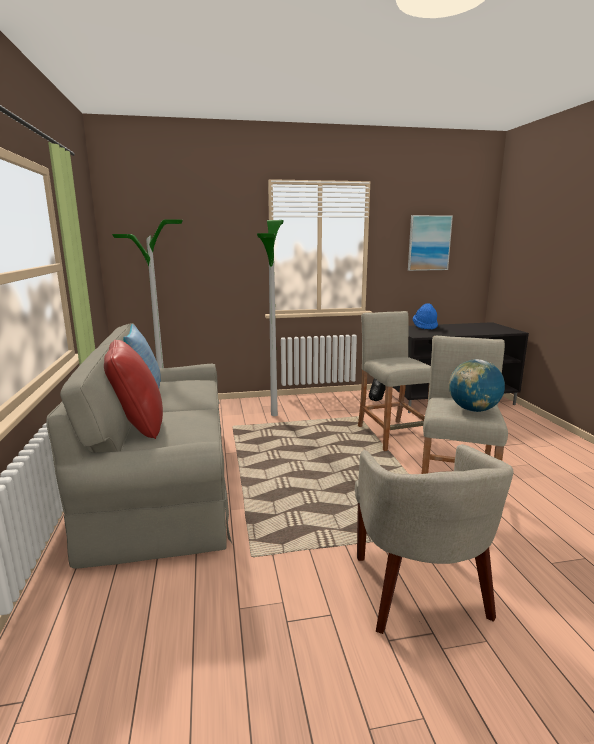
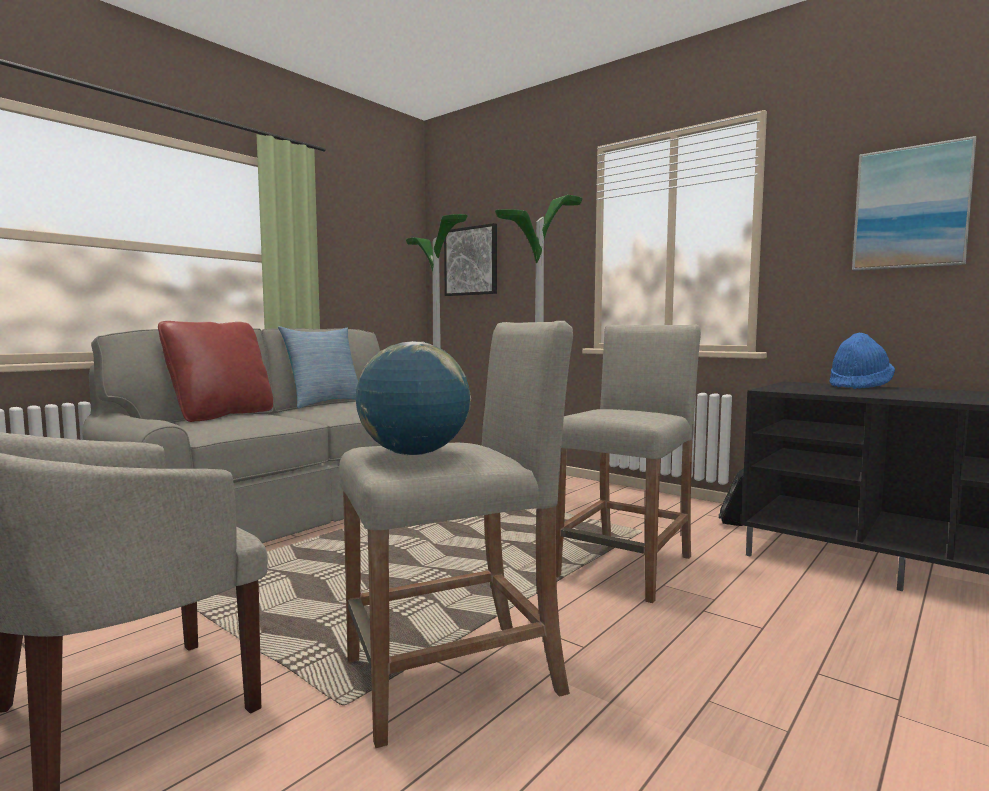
camera: 50 degrees right, 10 degrees down
none -> picture [444,223,497,296]

